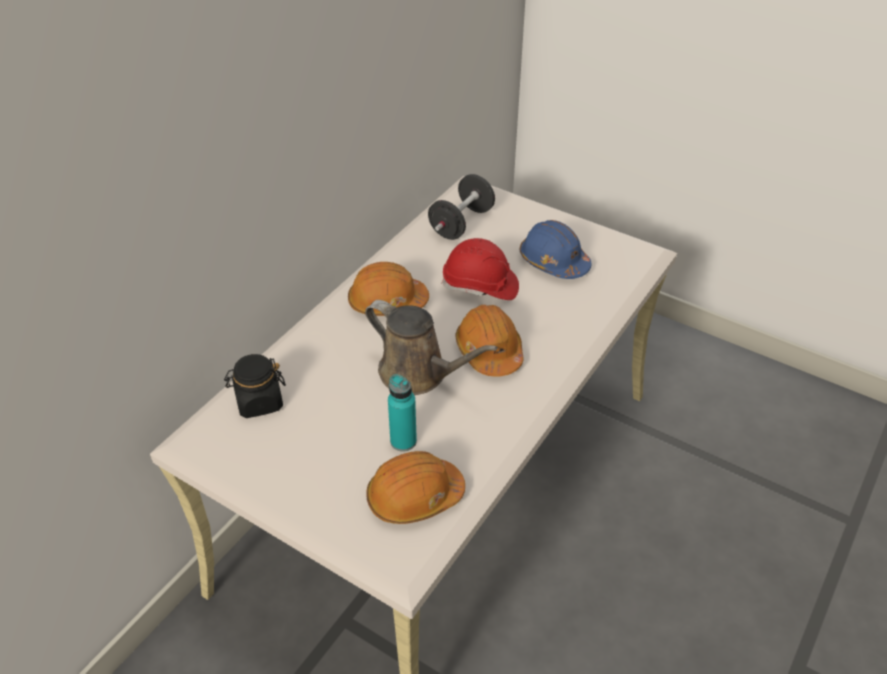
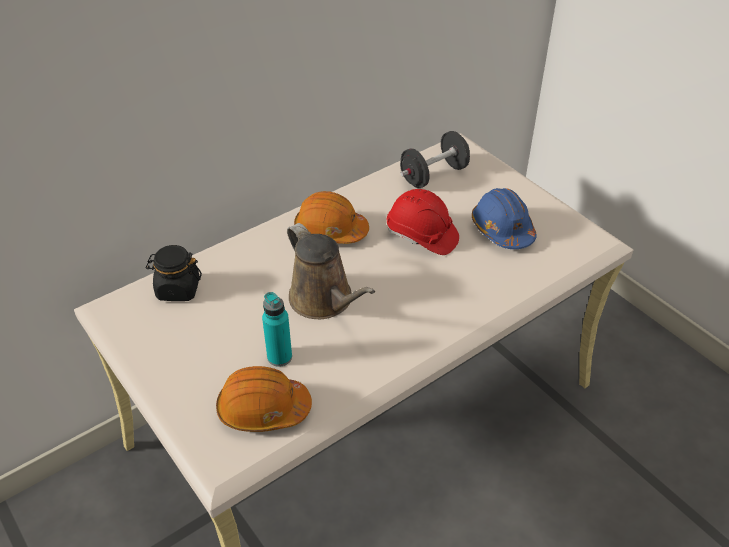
camera: 20 degrees right, 0 degrees up
orange hard hat [455,305,524,377] -> none

